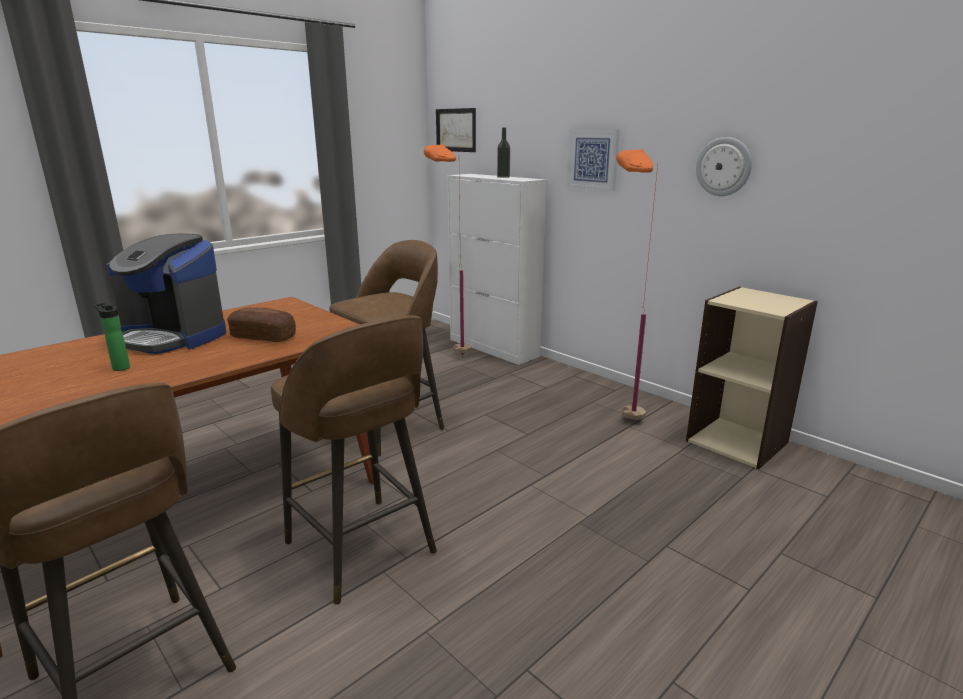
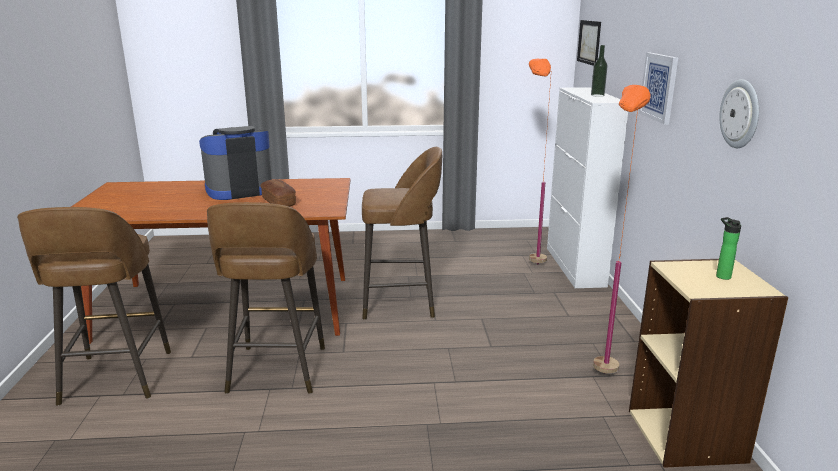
camera: 40 degrees right, 0 degrees up
bottle [94,303,130,371] -> bottle moved to [716,217,741,280]
coffee machine [107,233,226,354] -> coffee machine turned 90 degrees clockwise [199,126,272,200]

